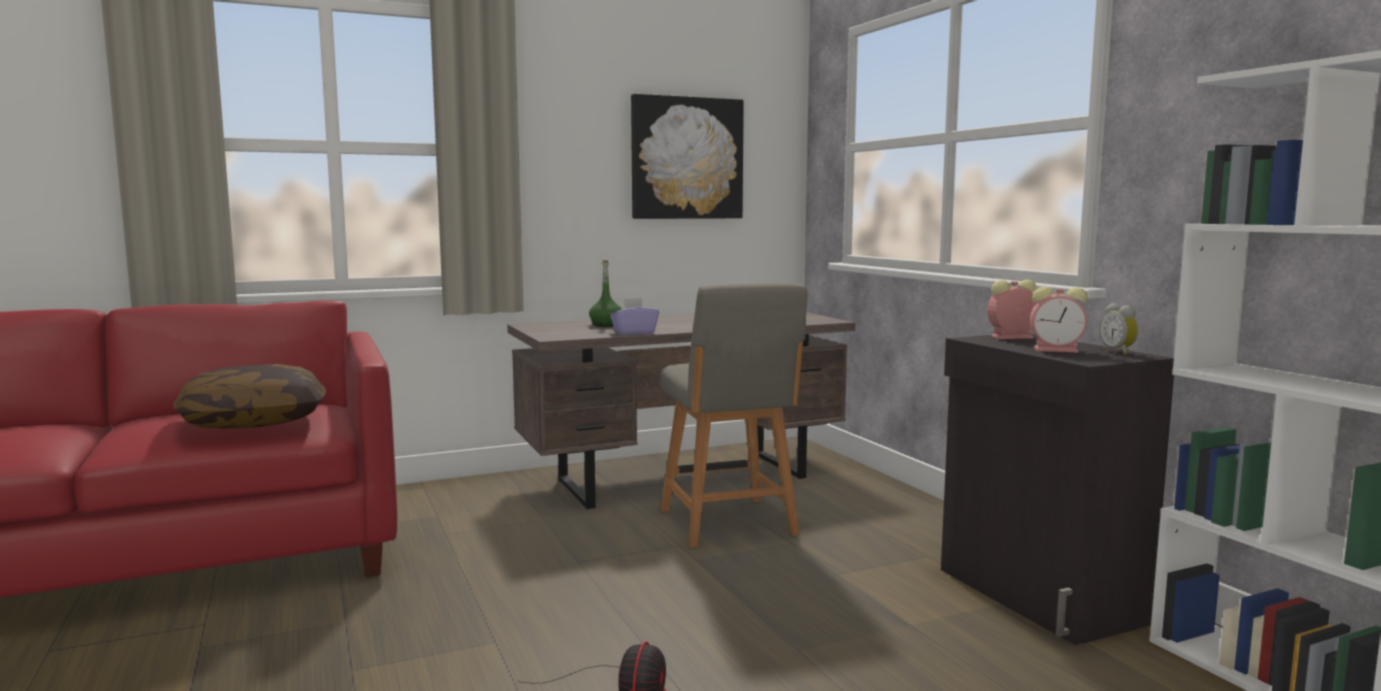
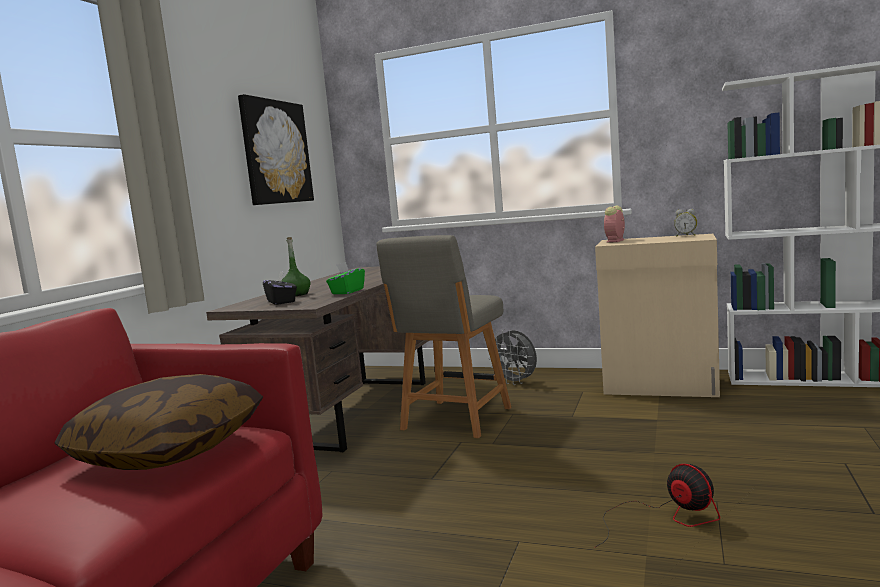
camera: 45 degrees left, 0 degrees up
purple tissue box [610,298,659,335] -> green tissue box [326,262,365,294]
grey chair [660,283,807,548] -> grey chair turned 90 degrees clockwise [377,235,512,438]
black cabinet [941,334,1174,645] -> beige cabinet [595,234,720,397]
alarm clock [1030,287,1088,353] -> none
none -> black tissue box [263,271,297,305]
none -> grey fan [487,329,537,385]

